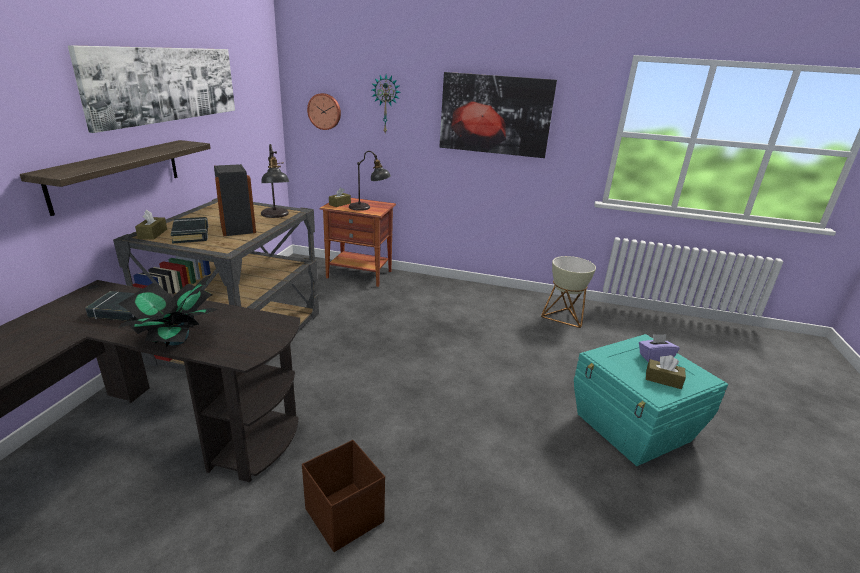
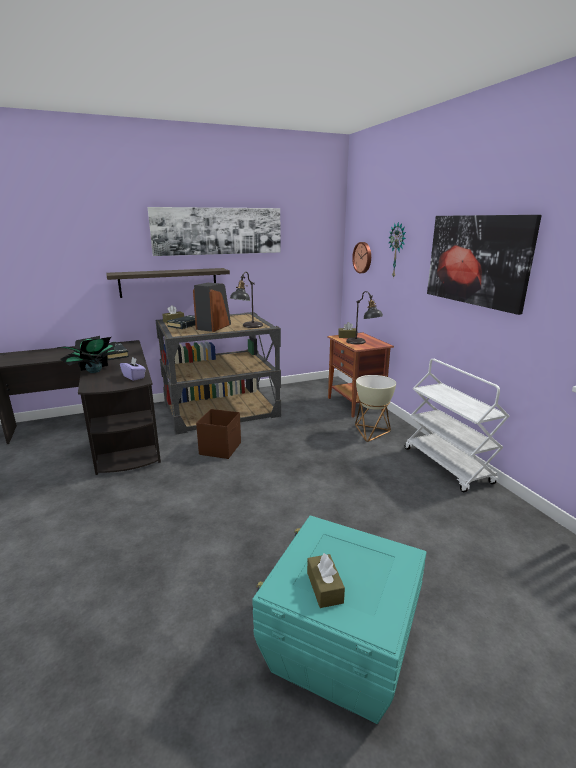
camera: 55 degrees right, 5 degrees down
brown storage box [302,440,385,552] -> brown storage box moved to [196,409,241,459]
planter [541,256,596,328] -> planter moved to [355,375,396,442]
purple tissue box [639,334,679,362] -> purple tissue box moved to [120,357,146,381]
none -> white cart [405,359,509,492]

